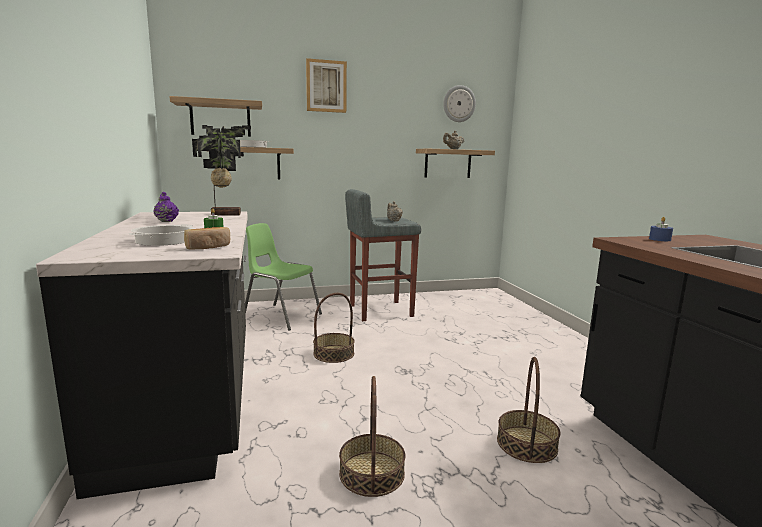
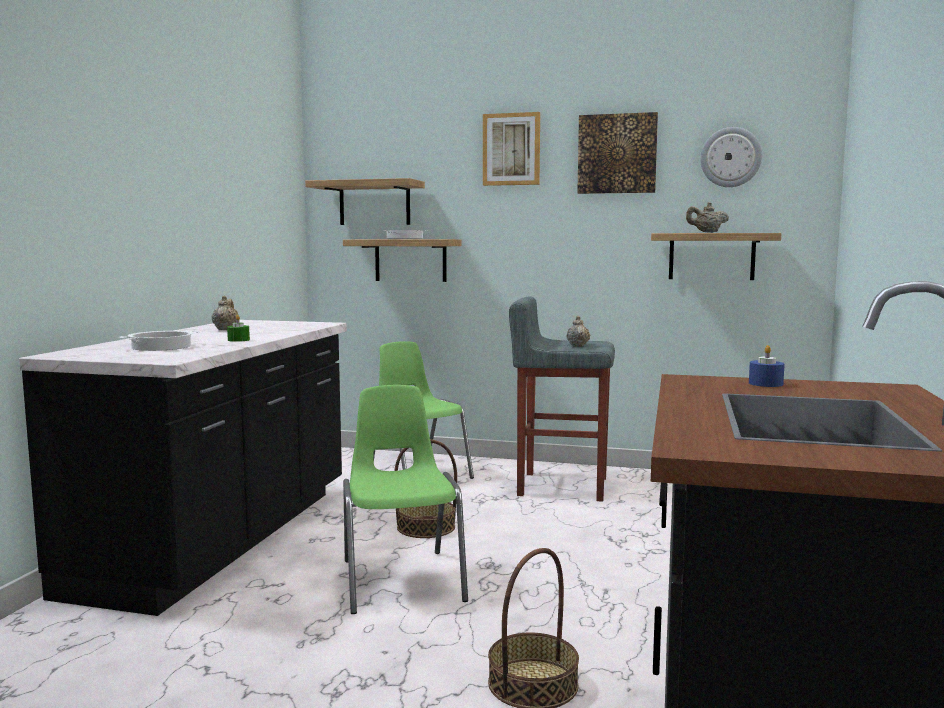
camera: 30 degrees right, 5 degrees down
purple teapot [153,192,179,222] -> beige teapot [212,295,240,330]
bread [184,227,230,250] -> none
potted plant [192,125,251,216] -> none
basket [339,376,405,497] -> none
none -> green chair [343,385,468,614]
none -> picture [577,112,658,194]

